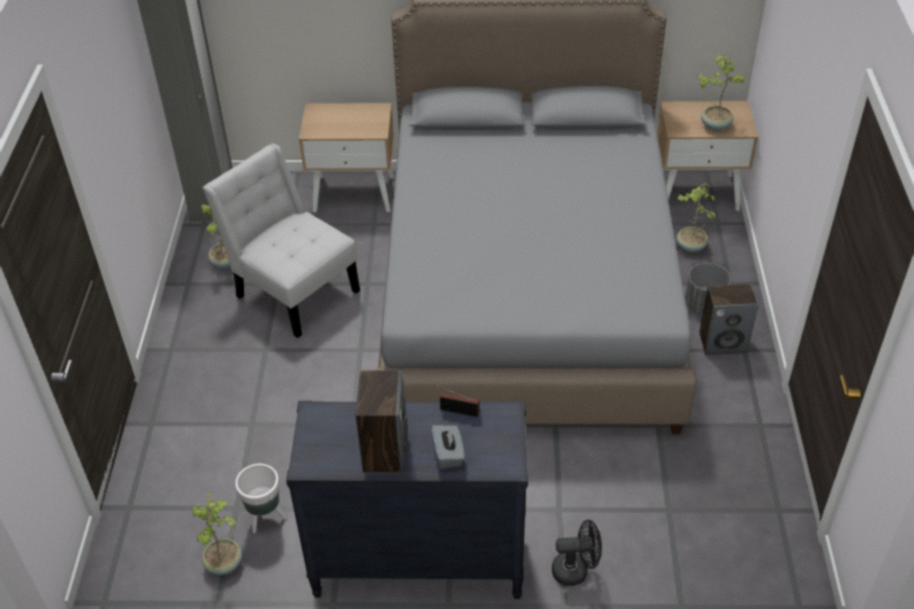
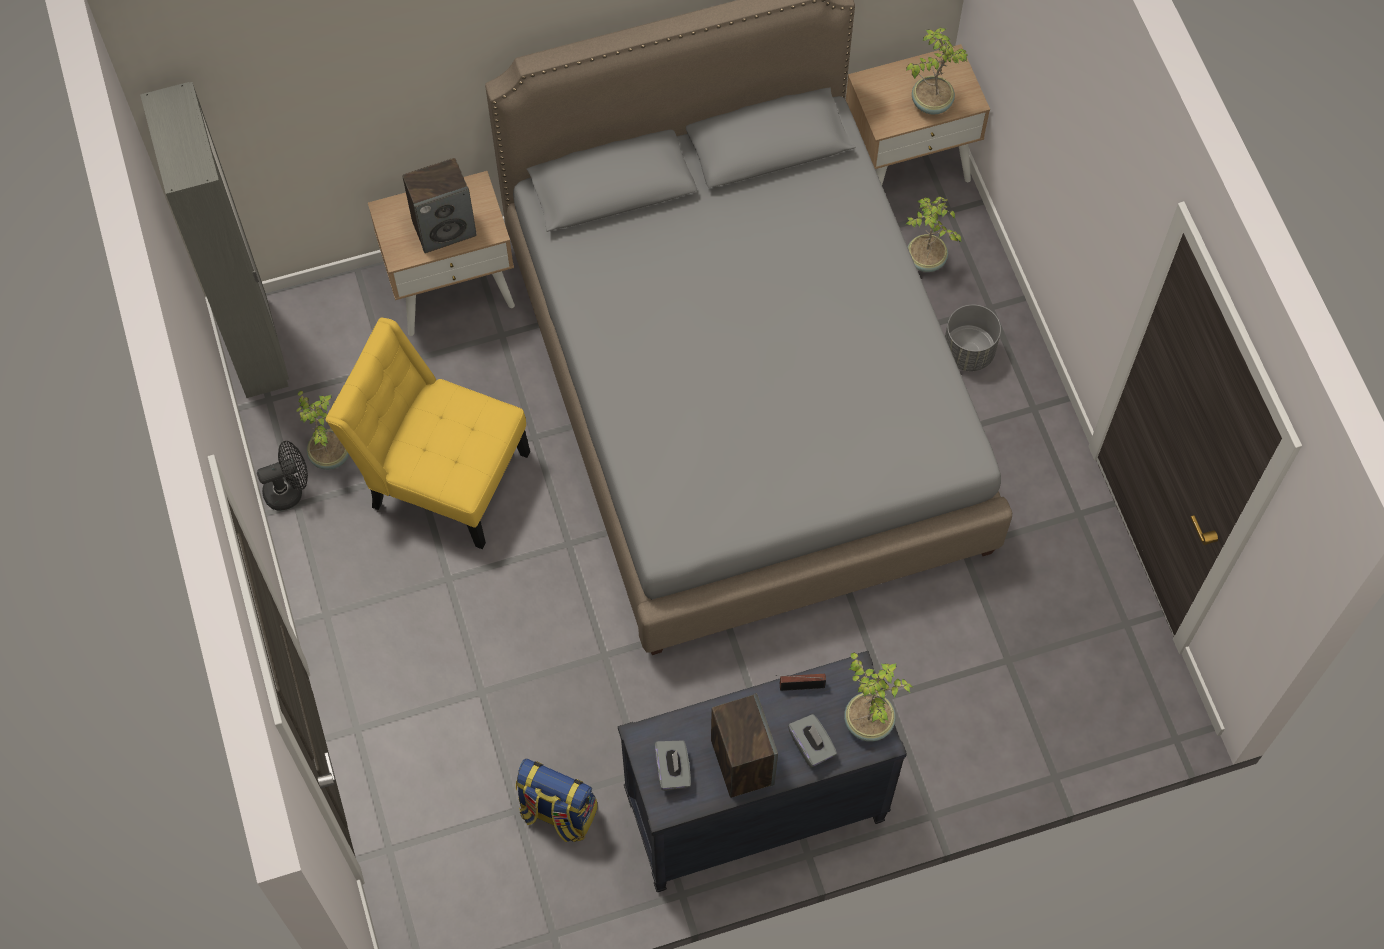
camera: 20 degrees left, 20 degrees up
potted plant [193,493,242,575] -> potted plant moved to [844,653,913,742]
white chair [203,144,360,338] -> yellow chair [326,318,530,549]
white planter [235,464,286,533] -> backpack [516,759,598,842]
black fan [552,520,602,586] -> black fan moved to [257,441,308,511]
speaker [699,284,758,355] -> speaker moved to [402,158,477,253]
none -> grey tissue box [655,741,691,791]

